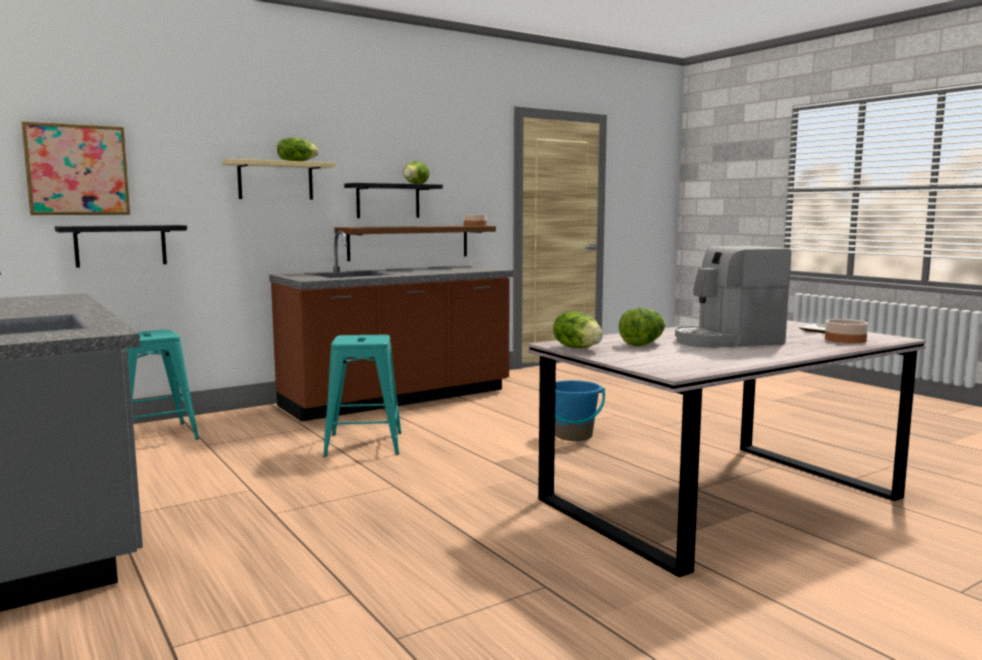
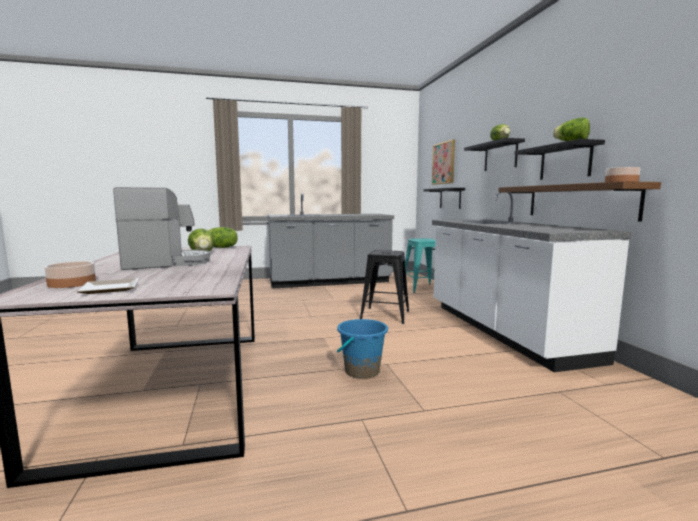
camera: 110 degrees right, 0 degrees up
beige shelf [223,159,336,200] -> black shelf [464,138,525,171]
brown counter [269,231,514,422] -> white counter [432,192,632,372]
turquoise stool [323,335,402,457] -> black stool [360,250,409,324]
coffee machine [675,246,791,348] -> coffee machine turned 60 degrees clockwise [113,187,210,270]

